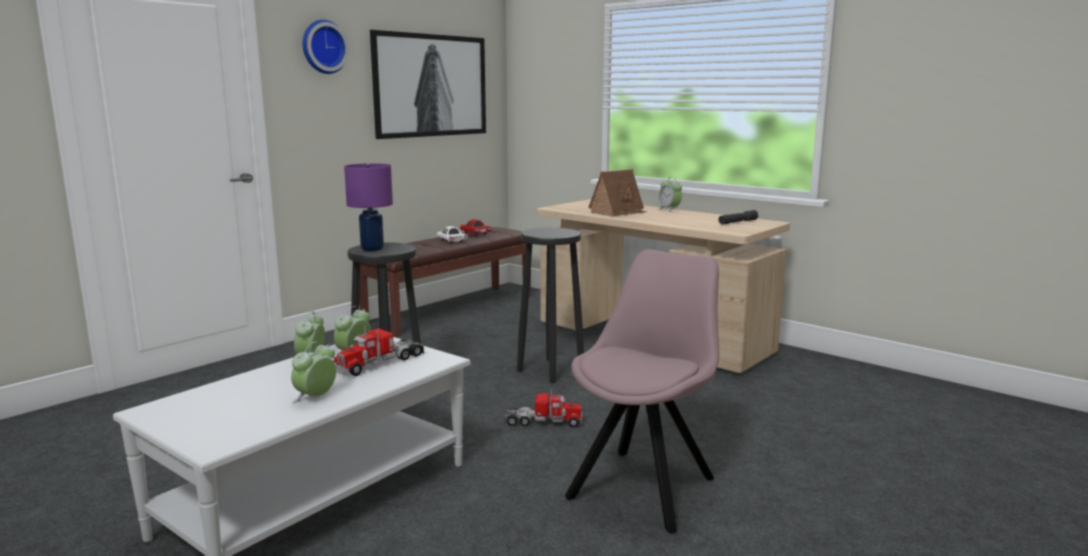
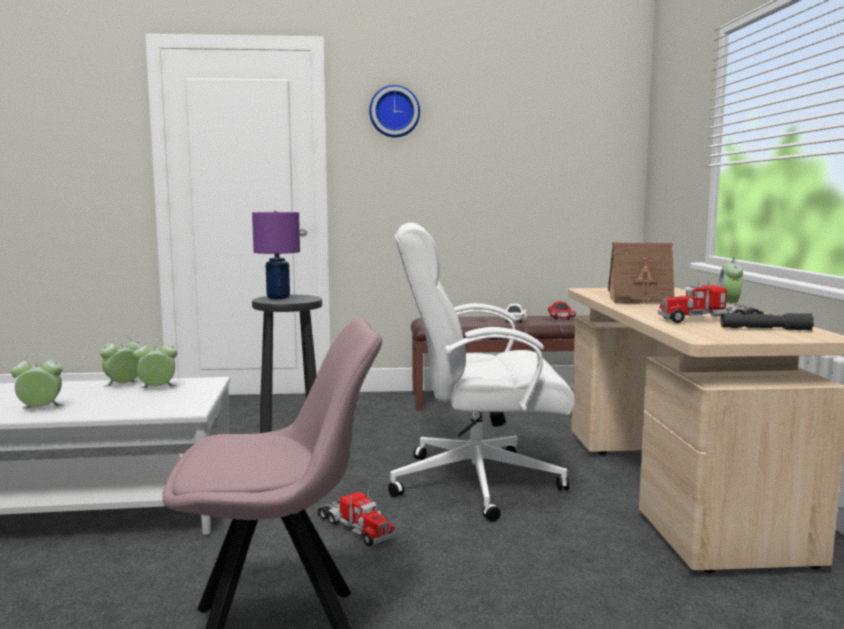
camera: 45 degrees right, 5 degrees down
toy truck [334,325,424,376] -> toy truck moved to [658,279,764,323]
picture [370,30,486,139] -> none
black stool [517,228,584,383] -> white office chair [388,222,575,522]

